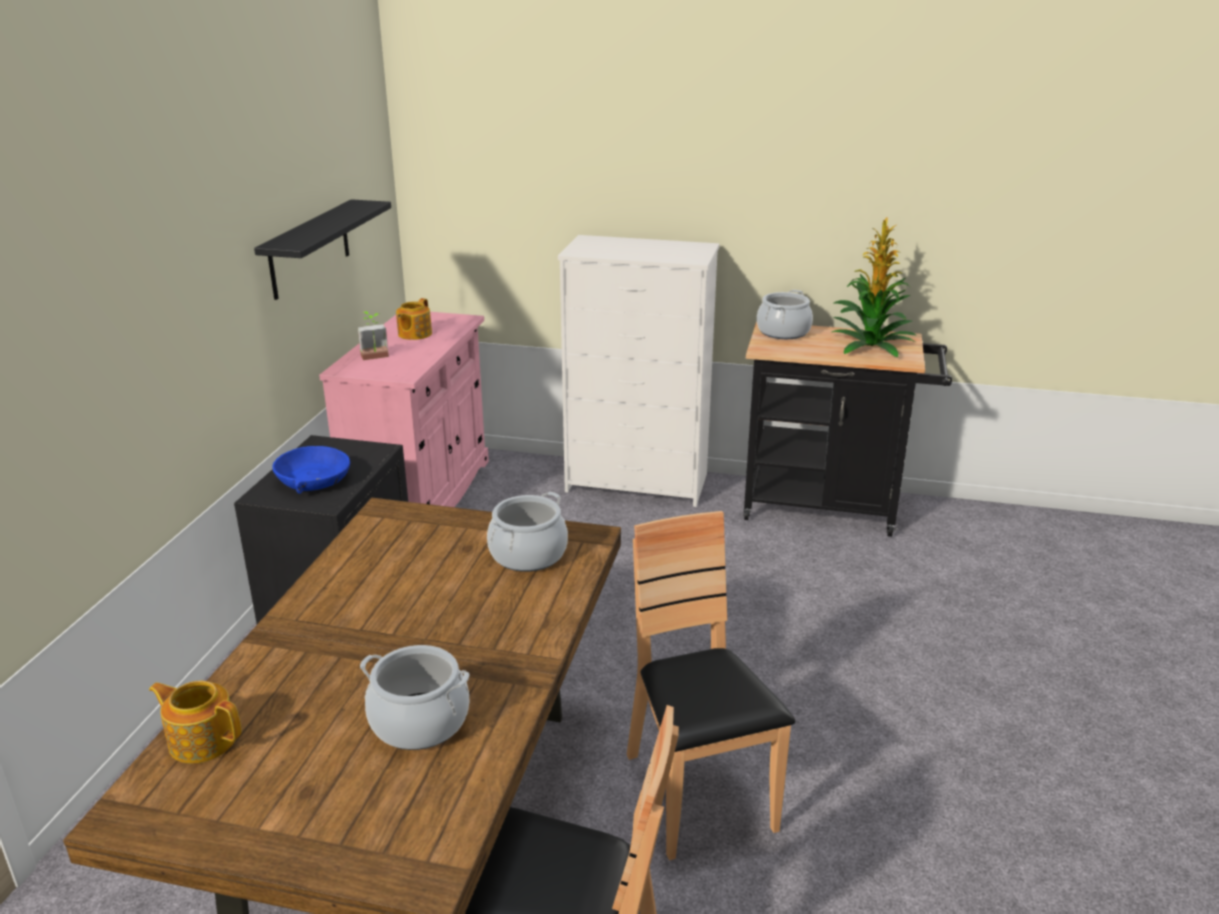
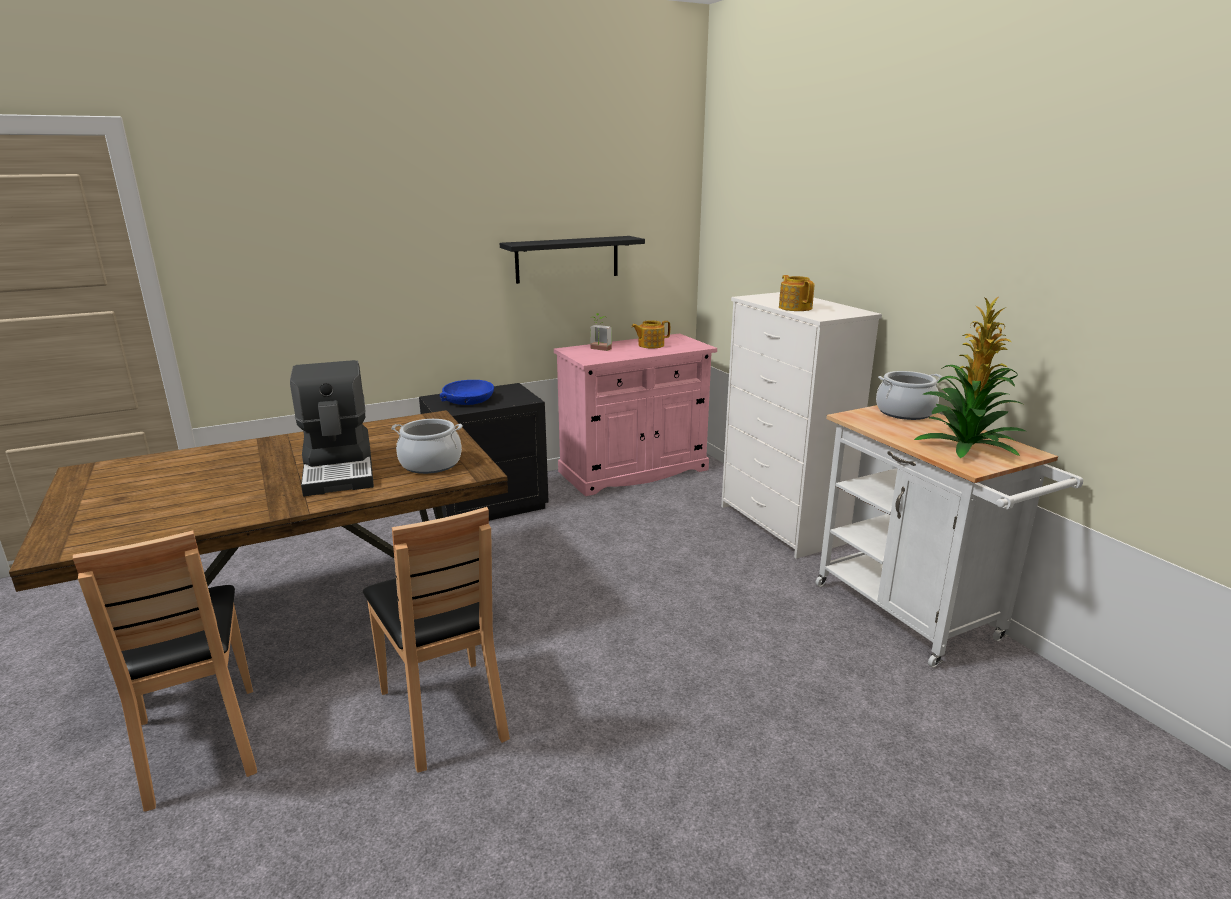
camera: 50 degrees right, 5 degrees down
teapot [149,681,241,764] -> teapot moved to [779,275,815,311]
cooking pot [360,645,469,750] -> none
brown chair [627,511,795,860] -> brown chair turned 120 degrees clockwise [363,507,510,773]
black cart [743,321,952,537] -> white cart [815,405,1083,668]
none -> coffee machine [290,360,374,497]

